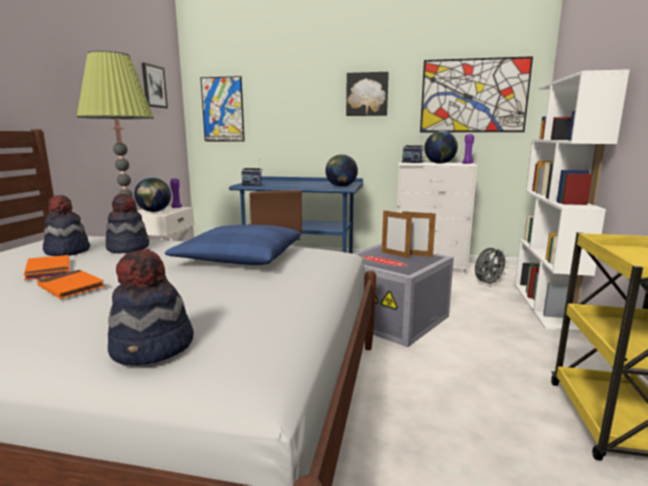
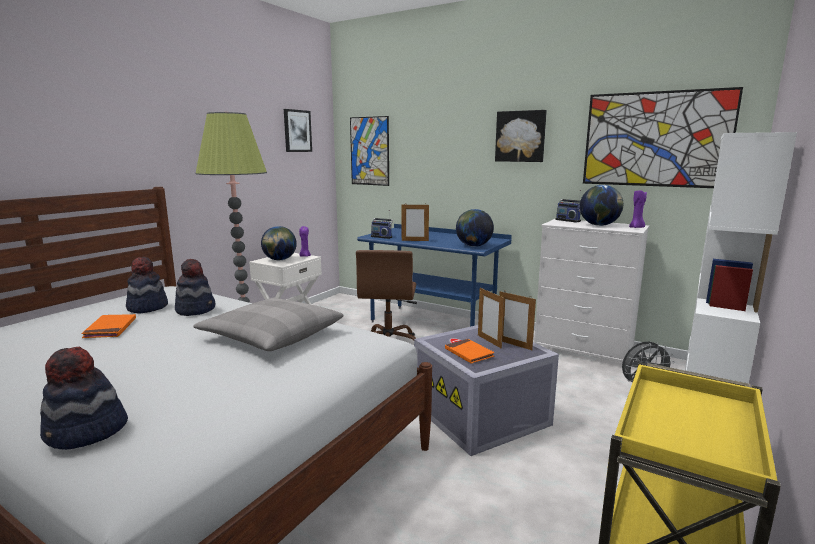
camera: 20 degrees right, 0 degrees up
orange book [37,270,105,299] -> orange book moved to [445,339,495,363]
blue pillow [165,225,301,265] -> grey pillow [193,298,343,351]
none -> picture frame [402,205,429,241]

